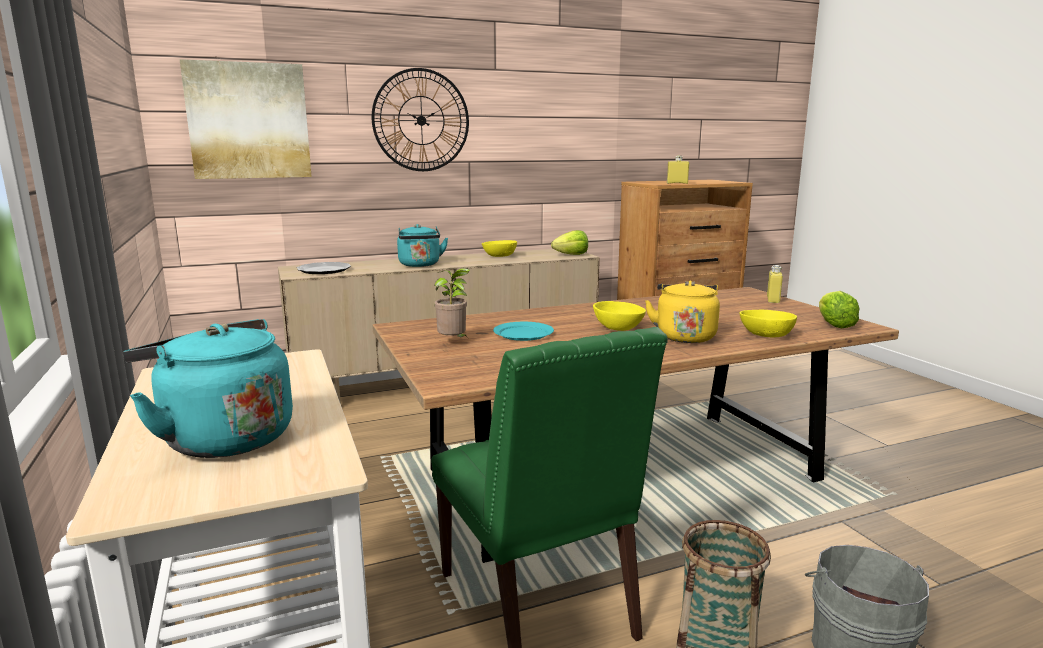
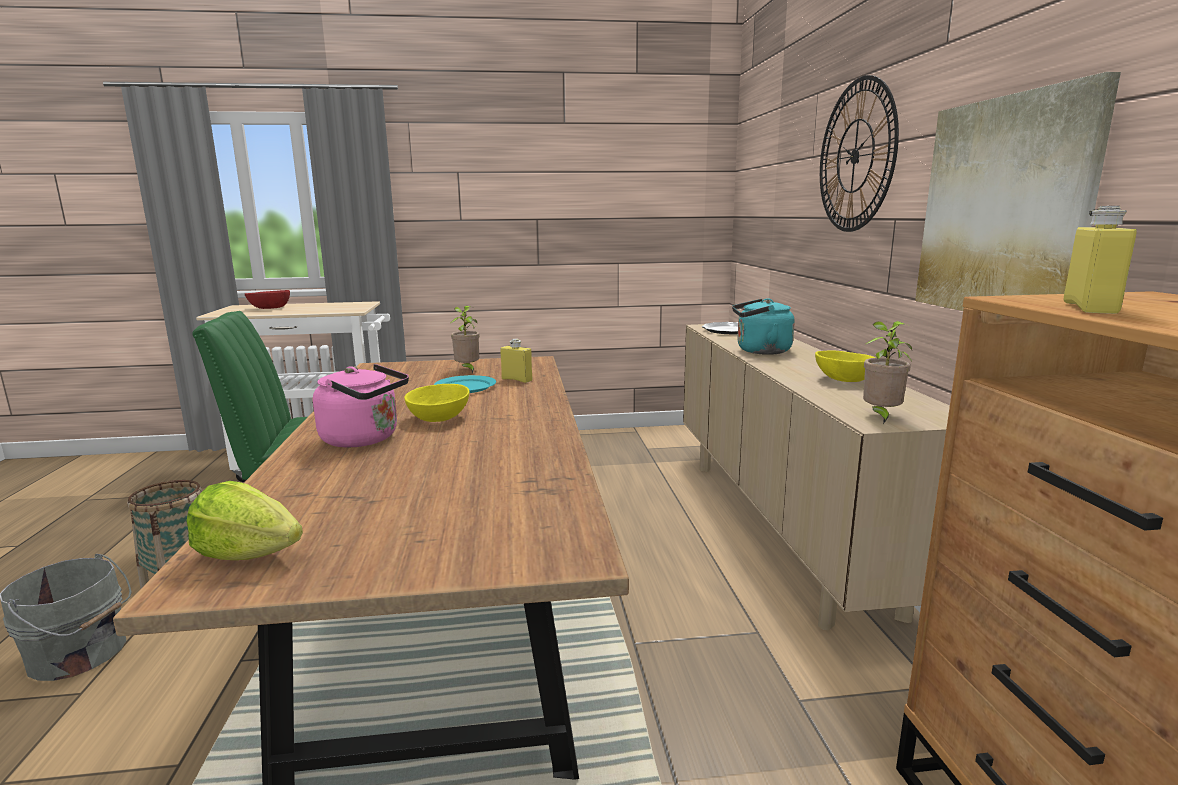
camera: 105 degrees right, 0 degrees up
turquoise kettle [123,319,293,458] -> red bowl [245,290,290,309]
picture [179,59,312,179] -> picture moved to [915,72,1121,311]
lettuce [551,230,588,255] -> potted plant [863,321,912,424]
yellow kettle [645,281,720,343] -> pink kettle [313,364,409,448]
yellow bowl [739,310,797,338] -> none
yellow bottle [767,265,783,303] -> yellow bottle moved to [500,339,532,383]

